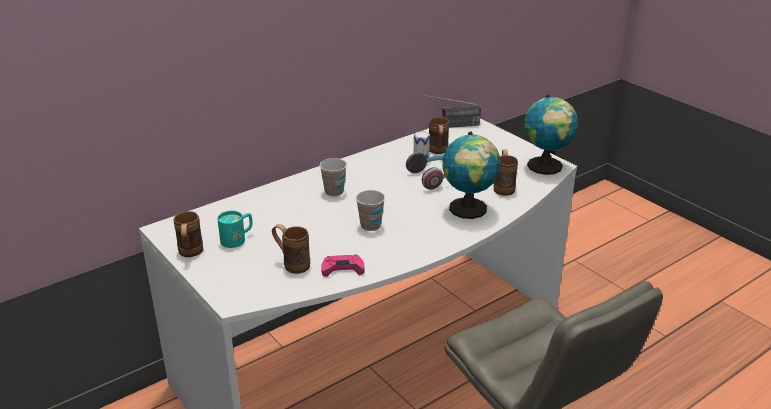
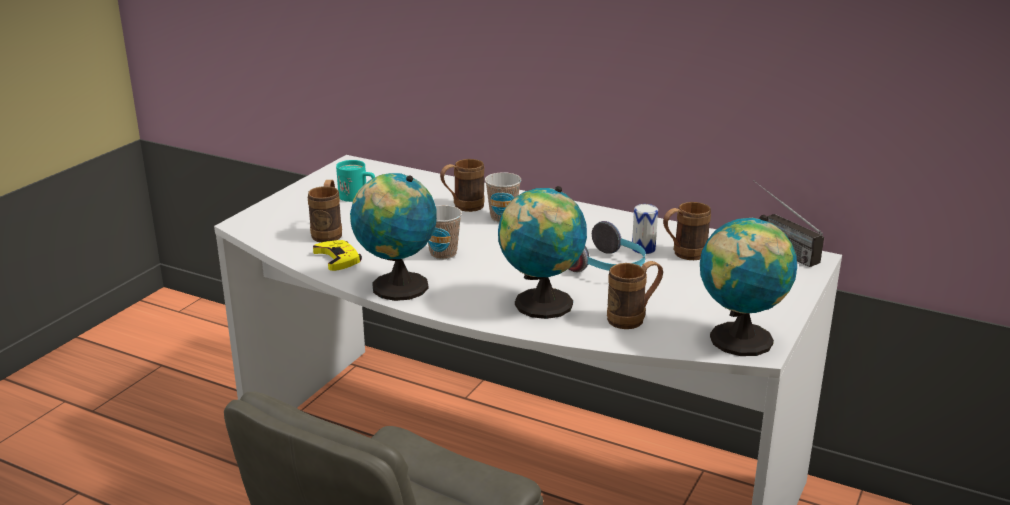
camera: 65 degrees right, 5 degrees down
brown mug [174,211,203,257] -> brown mug moved to [440,159,485,212]
pink game controller [321,255,364,277] -> yellow game controller [313,240,362,271]
none -> globe [350,173,437,301]

